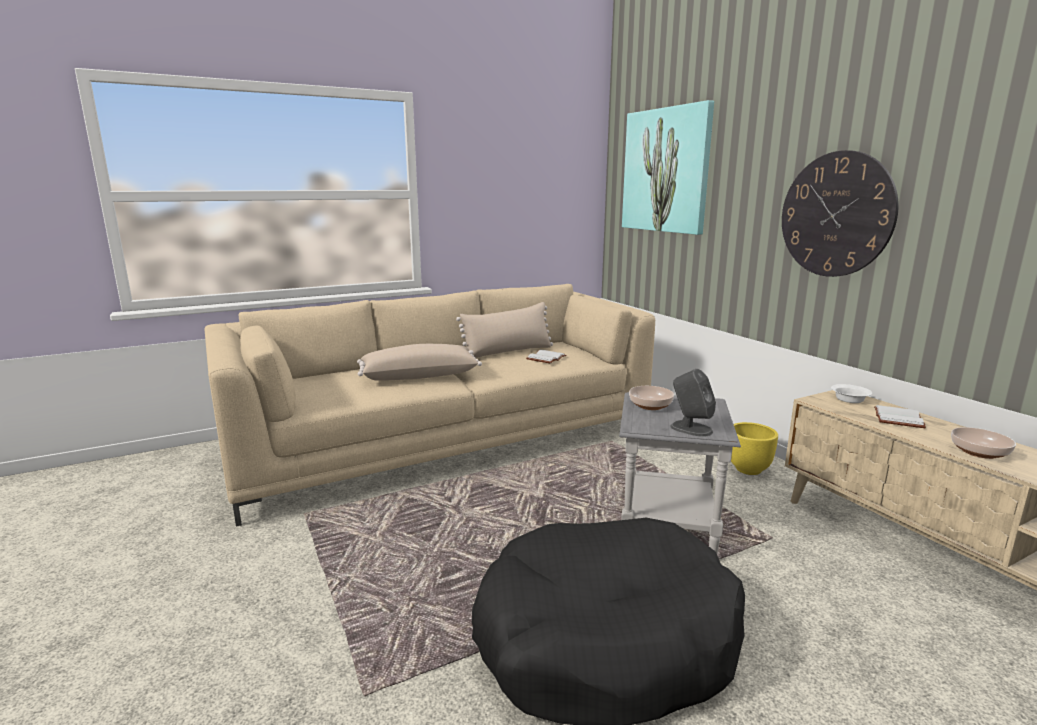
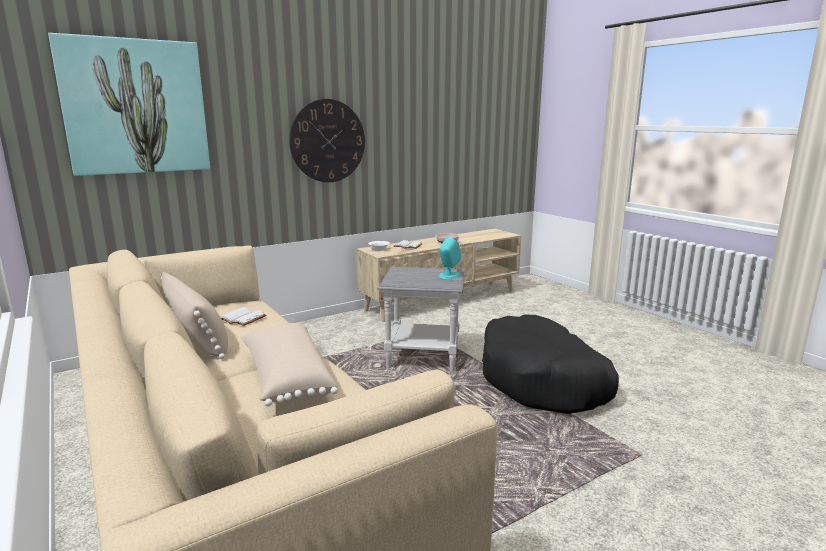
camera: 95 degrees left, 0 degrees up
bowl [629,386,674,410] -> none
grey speaker [670,369,716,437] -> turquoise speaker [438,237,461,279]
yellow planter [731,422,778,475] -> none

